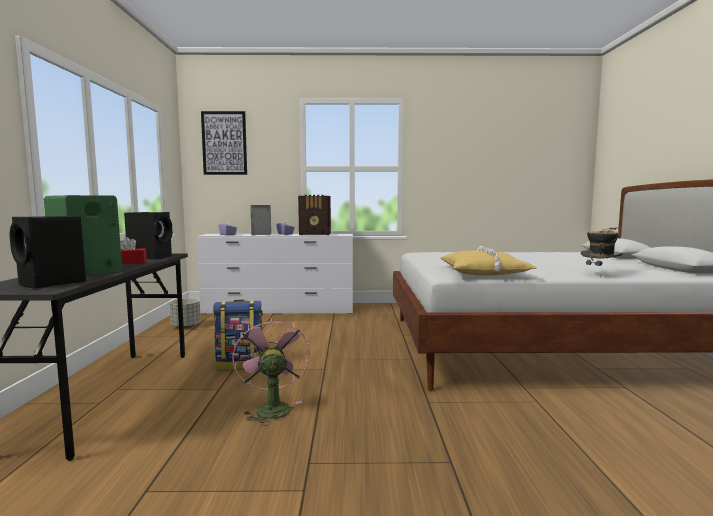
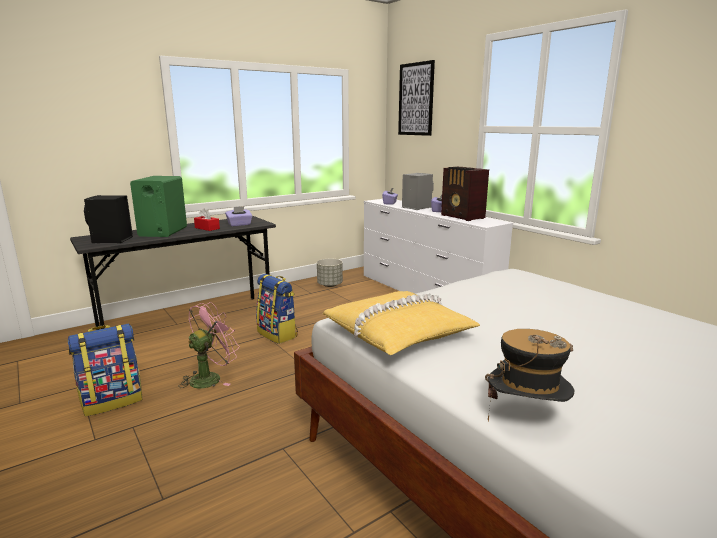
camera: 55 degrees right, 10 degrees up
black speaker [124,212,173,260] -> purple tissue box [225,207,252,226]
none -> backpack [68,324,143,417]

